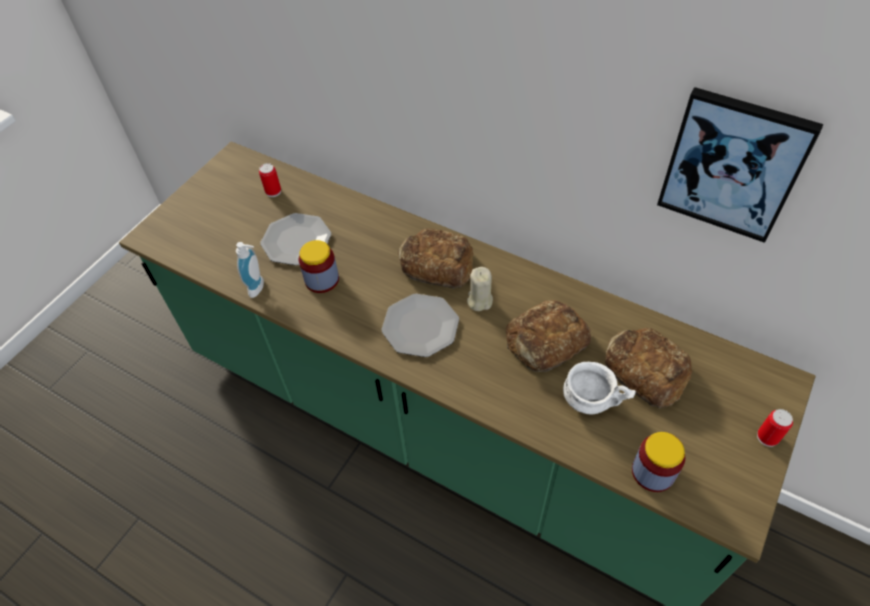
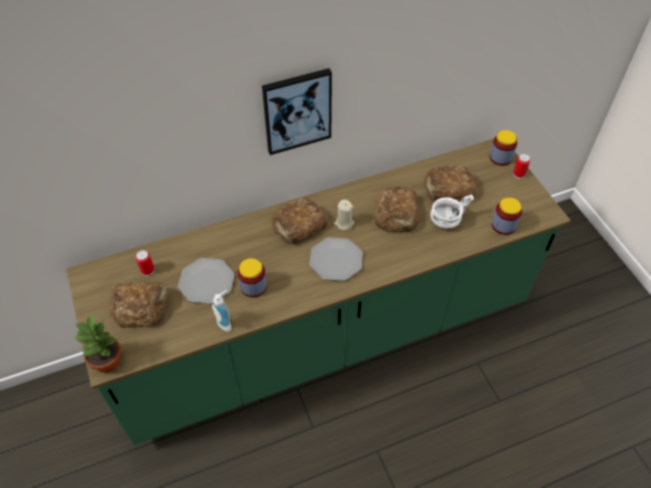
camera: 55 degrees left, 0 degrees up
picture [657,87,824,243] -> picture moved to [262,68,332,155]
none -> potted plant [75,315,121,373]
none -> bread [109,282,168,328]
none -> jar [490,130,517,166]

